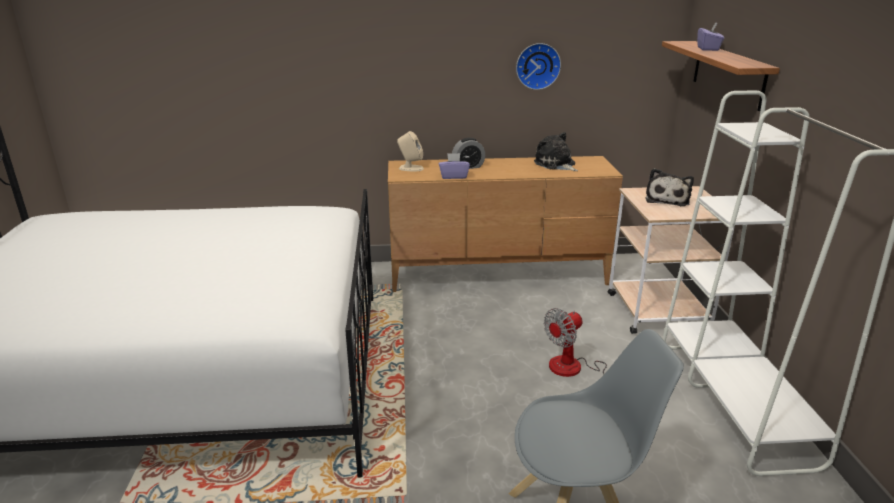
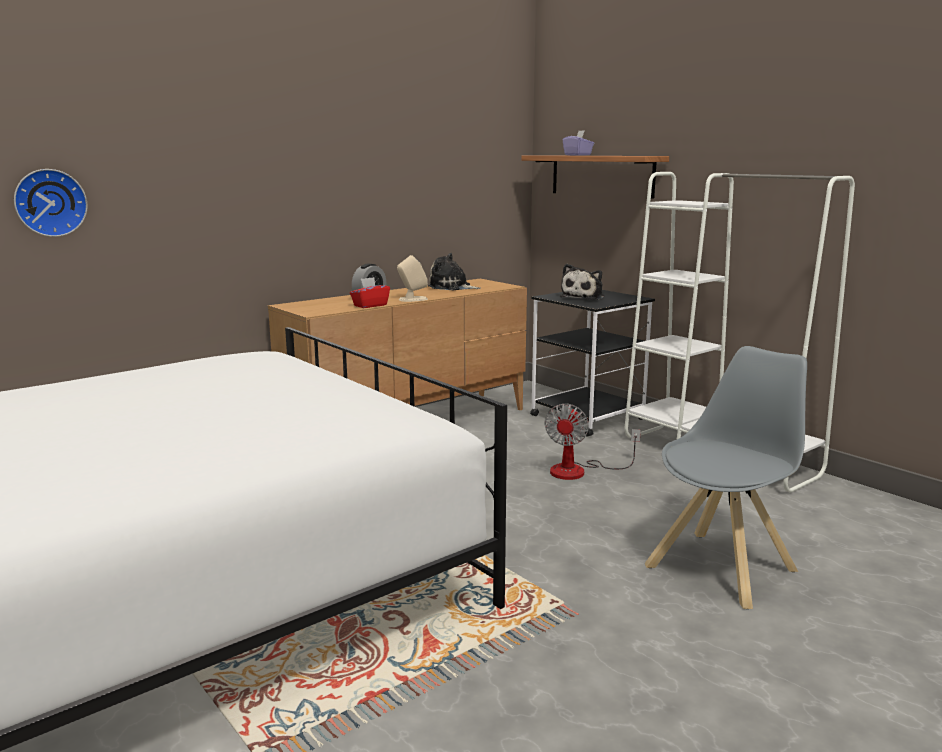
camera: 35 degrees left, 10 degrees down
beige speaker [397,131,424,172] -> beige speaker moved to [397,255,428,302]
purple tissue box [439,153,470,179] -> red tissue box [350,277,390,308]
wall clock [516,43,561,90] -> wall clock moved to [14,169,88,237]
beige cart [608,186,735,334] -> black cart [530,290,655,437]
plush toy [645,168,694,206] -> plush toy turned 45 degrees clockwise [560,264,604,300]

